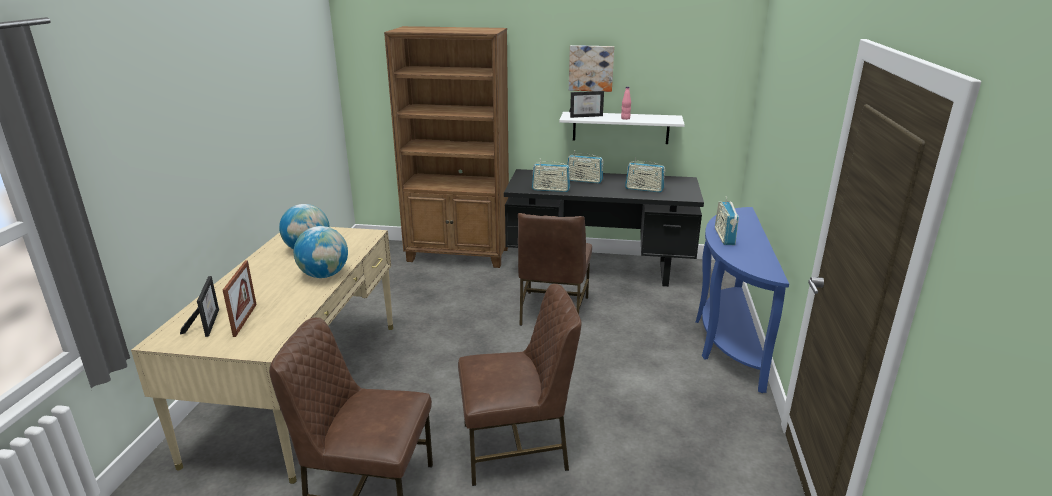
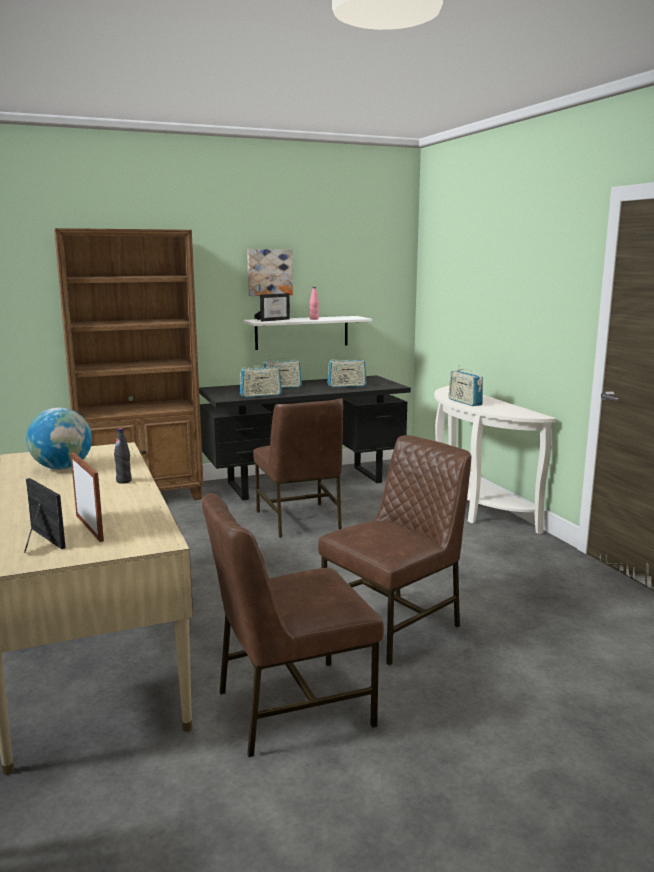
camera: 30 degrees left, 10 degrees down
globe [294,226,348,278] -> black bottle [114,428,132,484]
blue console table [696,207,789,393] -> white console table [434,386,557,534]

